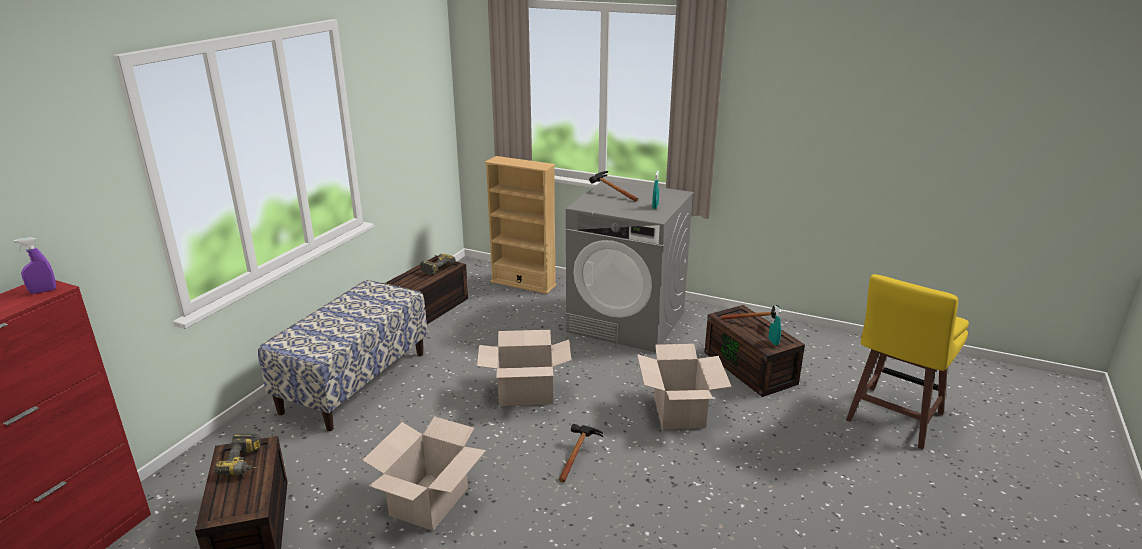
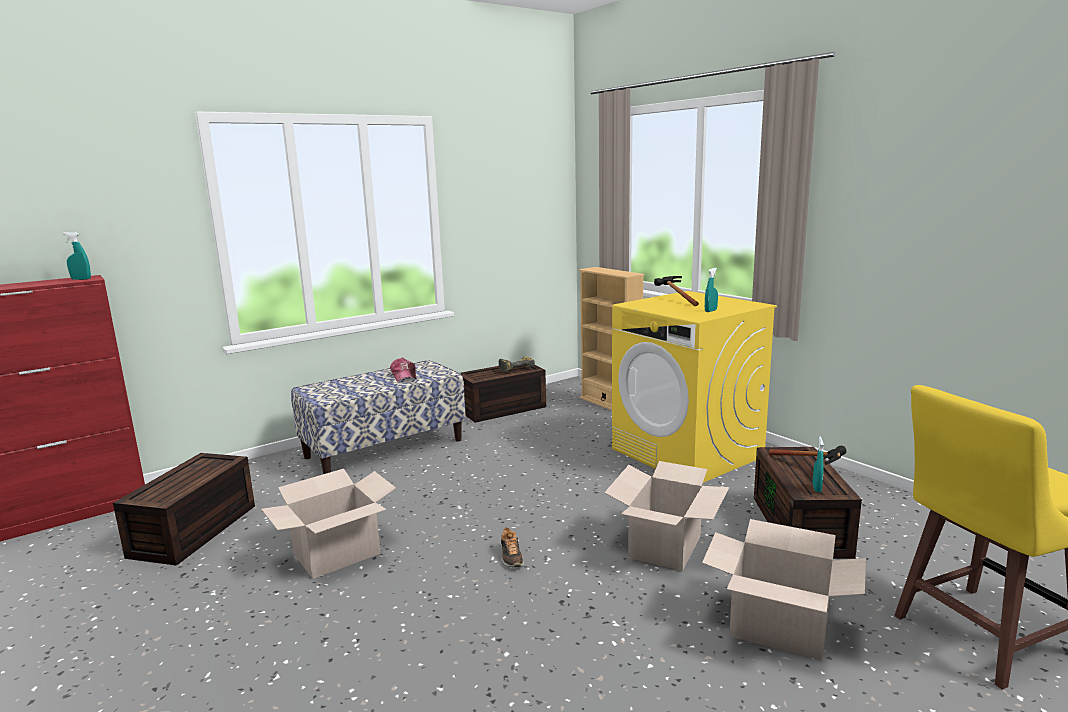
camera: 30 degrees right, 10 degrees down
purple spray bottle [14,237,56,294] -> turquoise spray bottle [63,232,91,280]
power drill [215,434,261,475] -> none
cardboard box [477,330,571,406] -> cardboard box moved to [702,519,866,660]
hammer [559,424,603,482] -> shoe [501,527,524,567]
grey washing machine [566,180,694,352] -> yellow washing machine [612,291,777,483]
none -> cap [390,357,417,382]

